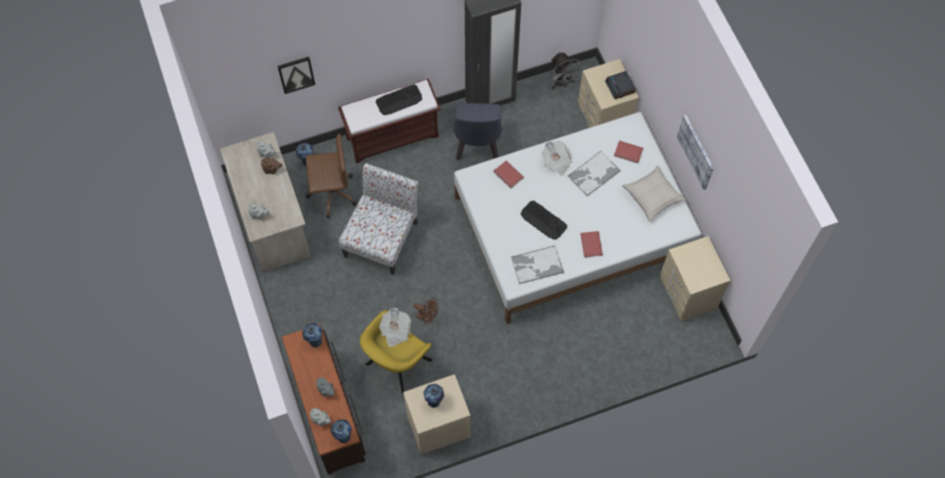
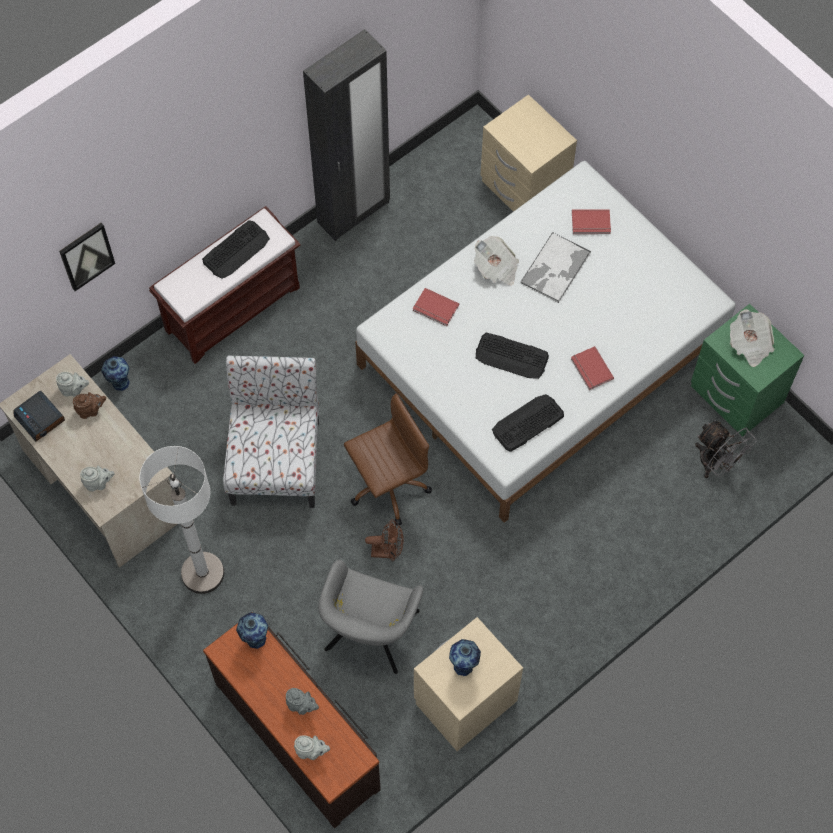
camera: 20 degrees left, 0 degrees up
brown office chair [306,133,357,219] -> brown office chair moved to [344,393,432,525]
vase [331,419,352,443] -> none
yellow armchair [360,310,433,394] -> grey armchair [318,560,423,674]
newspaper [379,308,411,347] -> newspaper moved to [730,309,775,367]
blue chair [453,103,503,160] -> none
tray [511,246,564,284] -> keyboard [492,394,564,452]
grey fan [550,52,584,89] -> grey fan moved to [695,420,757,478]
alarm clock [605,71,636,99] -> alarm clock moved to [13,390,65,441]
beige pillow [623,166,686,222] -> none
beige nightstand [660,236,731,321] -> green nightstand [691,304,804,437]
picture [677,115,714,190] -> none
none -> white floor lamp [139,446,224,594]

